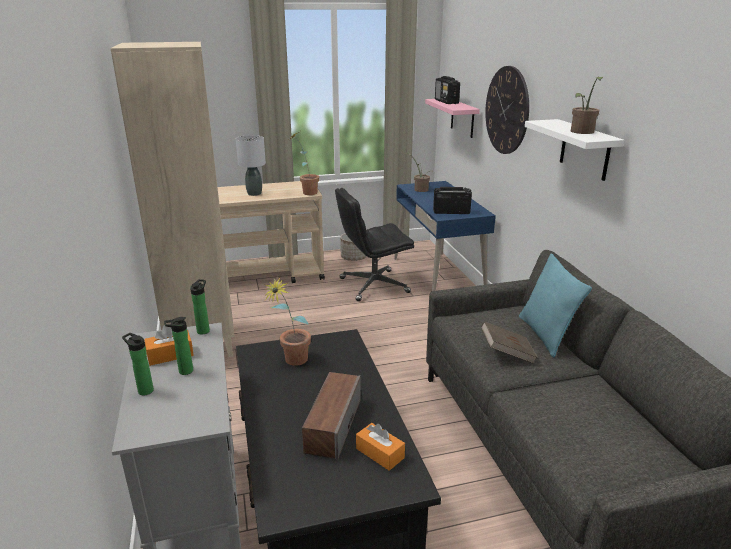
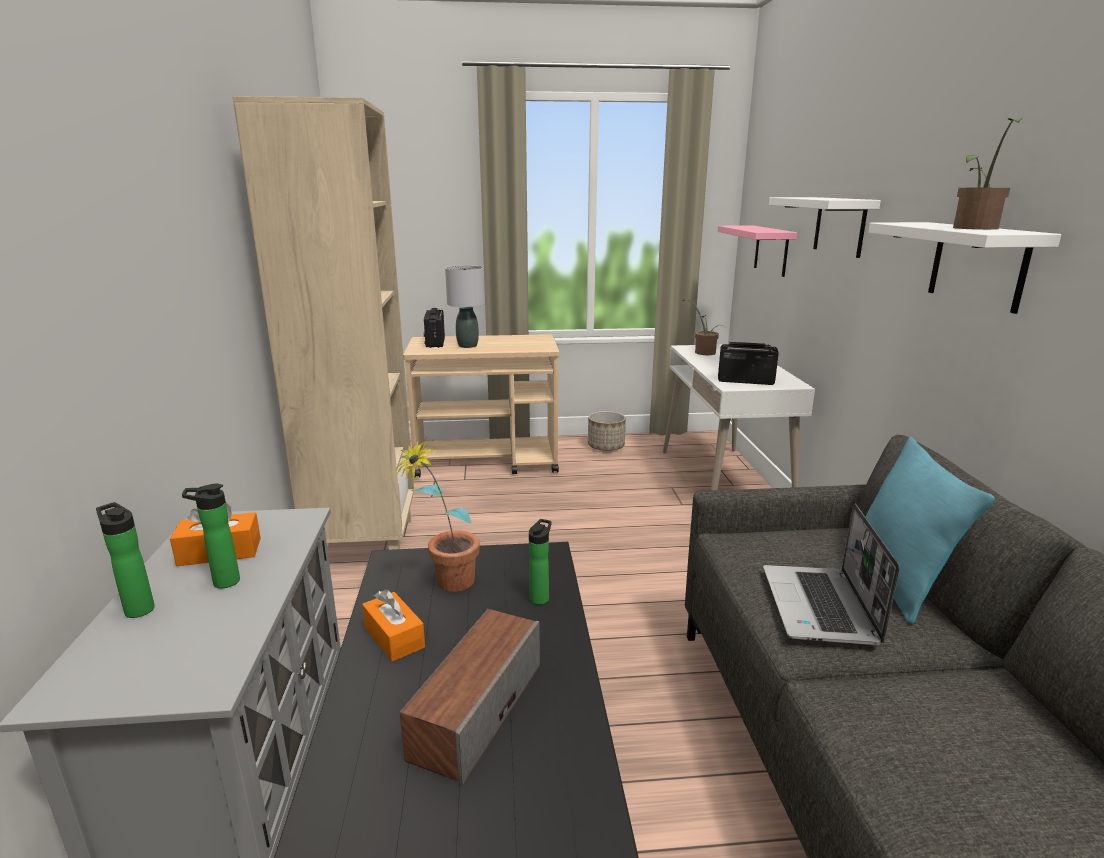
camera: 10 degrees right, 5 degrees down
bottle [190,279,210,335] -> bottle moved to [529,519,551,605]
potted plant [289,133,319,195] -> none
black office chair [335,188,414,301] -> none
orange tissue box [356,423,405,471] -> orange tissue box moved to [362,589,425,662]
blue desk [394,181,496,291] -> white desk [663,344,815,490]
radio [435,76,460,104] -> radio moved to [424,308,445,348]
brown book [481,322,538,364] -> laptop [763,504,900,645]
wall clock [485,66,529,154] -> white shelf [769,197,881,258]

